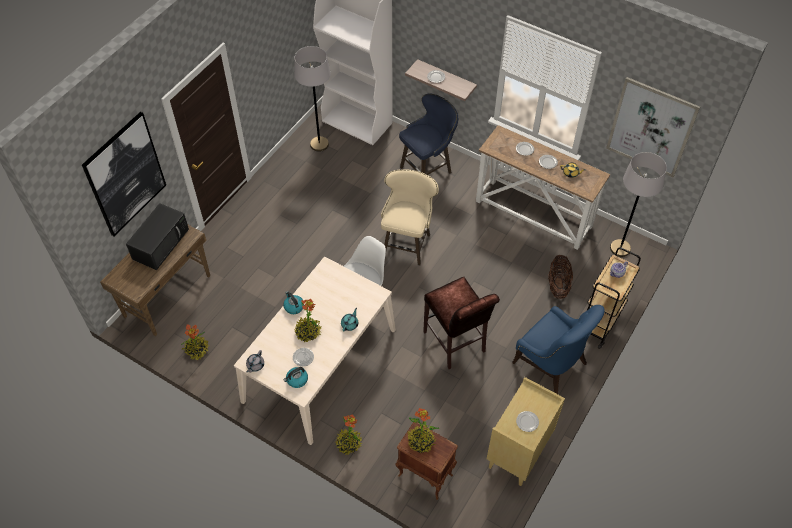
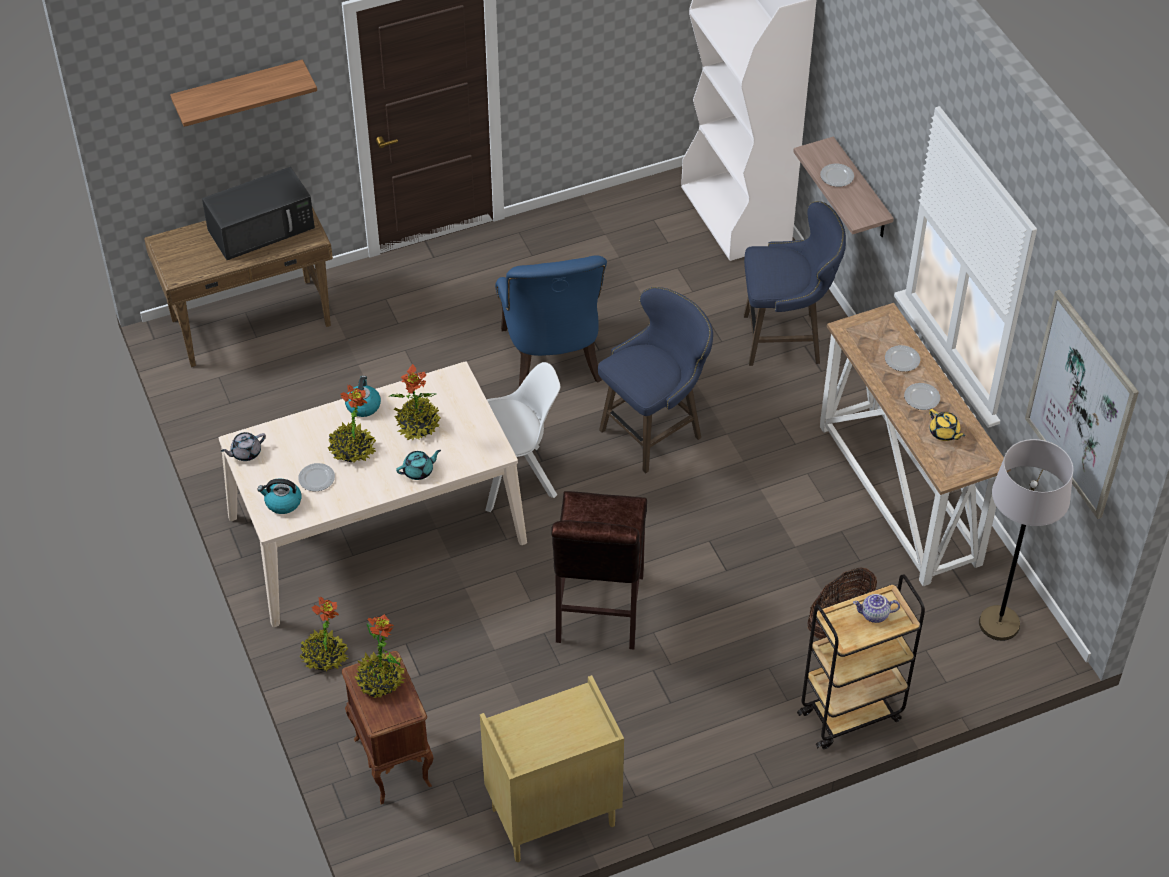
camera: 35 degrees right, 5 degrees down
picture [82,112,166,236] -> shelf [170,60,317,127]
potted plant [180,324,208,360] -> potted plant moved to [389,364,441,441]
grey floor lamp [294,46,331,152] -> none
beige stool [381,169,439,265] -> blue stool [598,287,713,473]
blue chair [512,305,605,394] -> blue chair moved to [495,255,607,387]
plate [516,411,539,432] -> none

